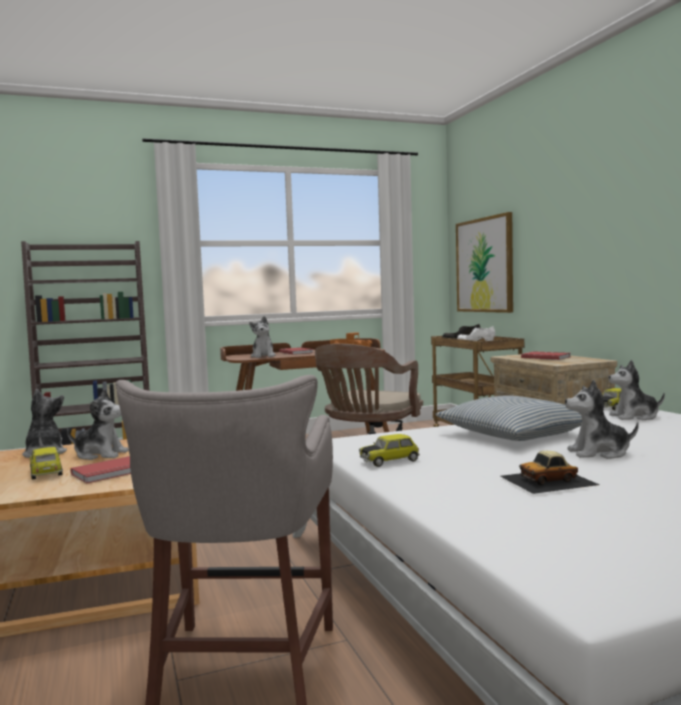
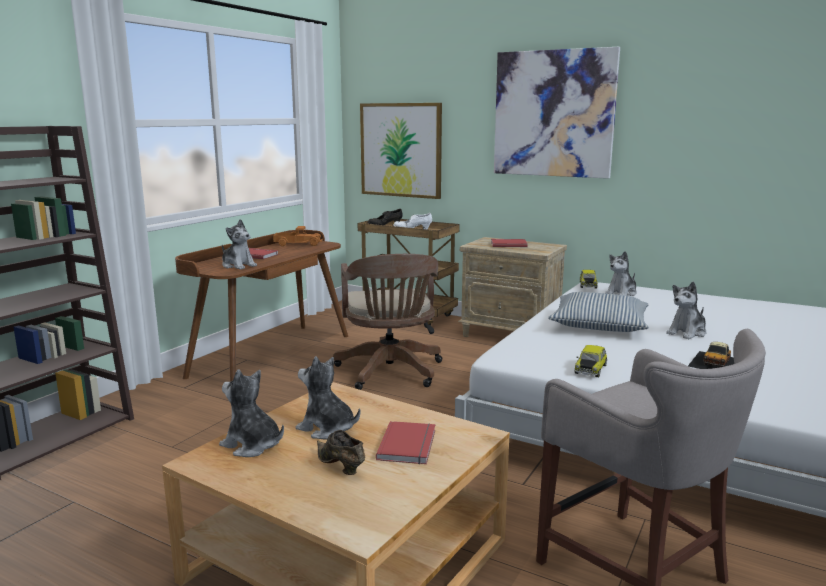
camera: 40 degrees left, 10 degrees up
toy car [30,447,63,479] -> brown shoe [317,430,365,475]
plush toy [67,389,129,460] -> plush toy turned 120 degrees counterclockwise [296,356,360,440]
none -> picture [494,47,620,179]

